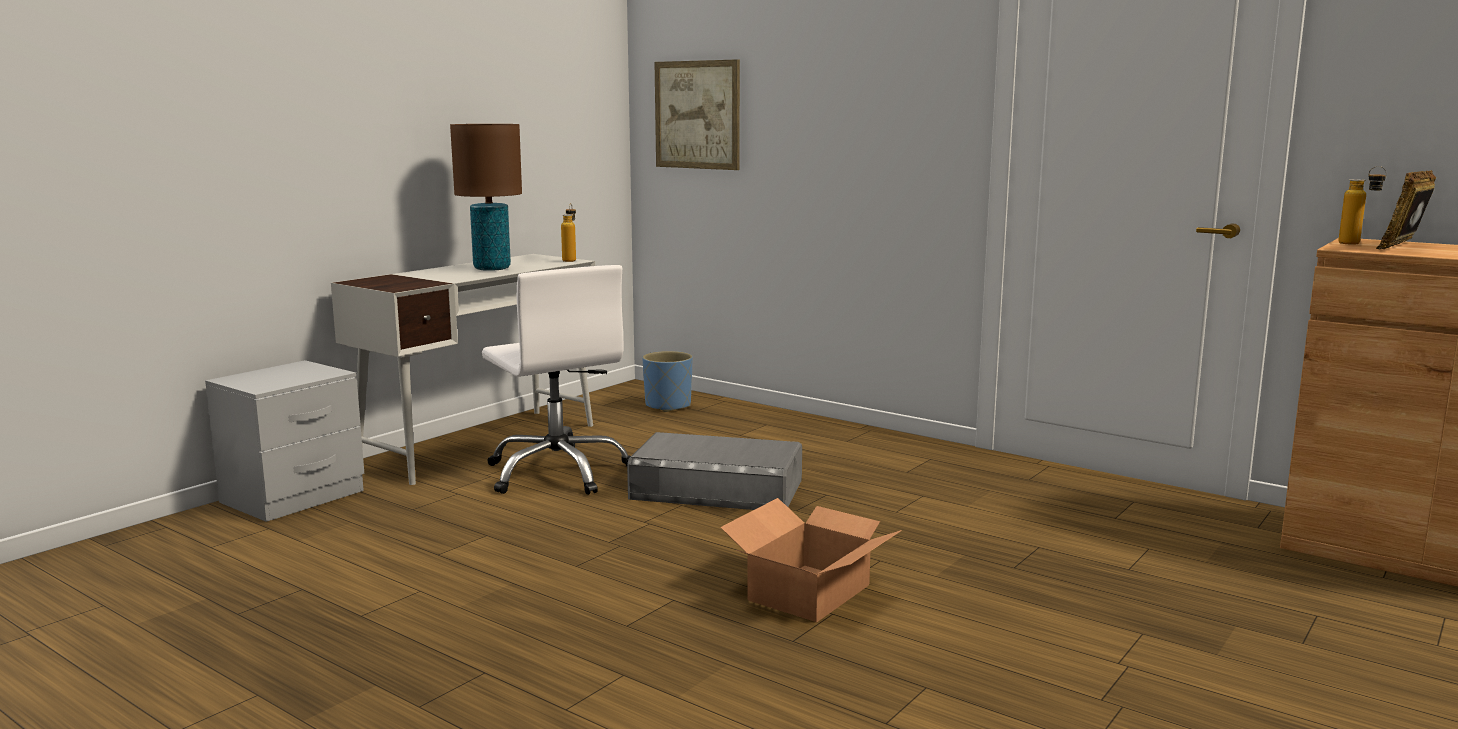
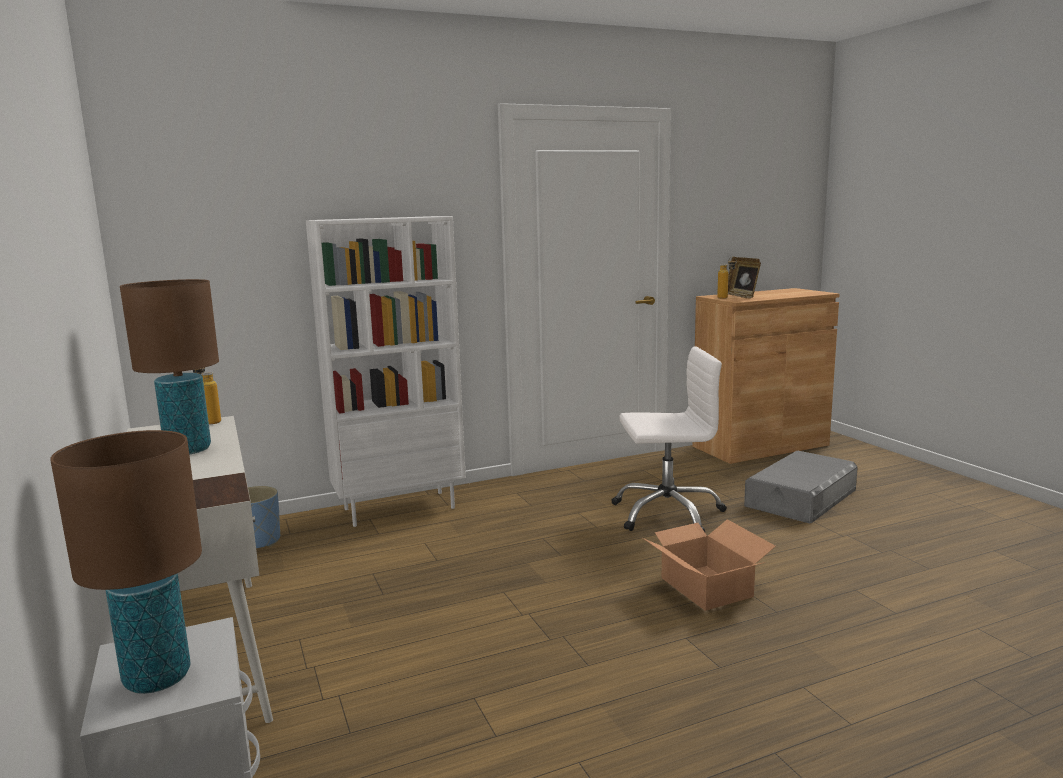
camera: 60 degrees left, 0 degrees up
white office chair [482,265,631,495] -> white office chair moved to [611,346,727,532]
grey storage box [627,432,802,510] -> grey storage box moved to [744,451,858,523]
picture [655,59,740,170] -> none
none -> brown table lamp [50,430,202,694]
none -> white bookcase [306,216,466,527]

